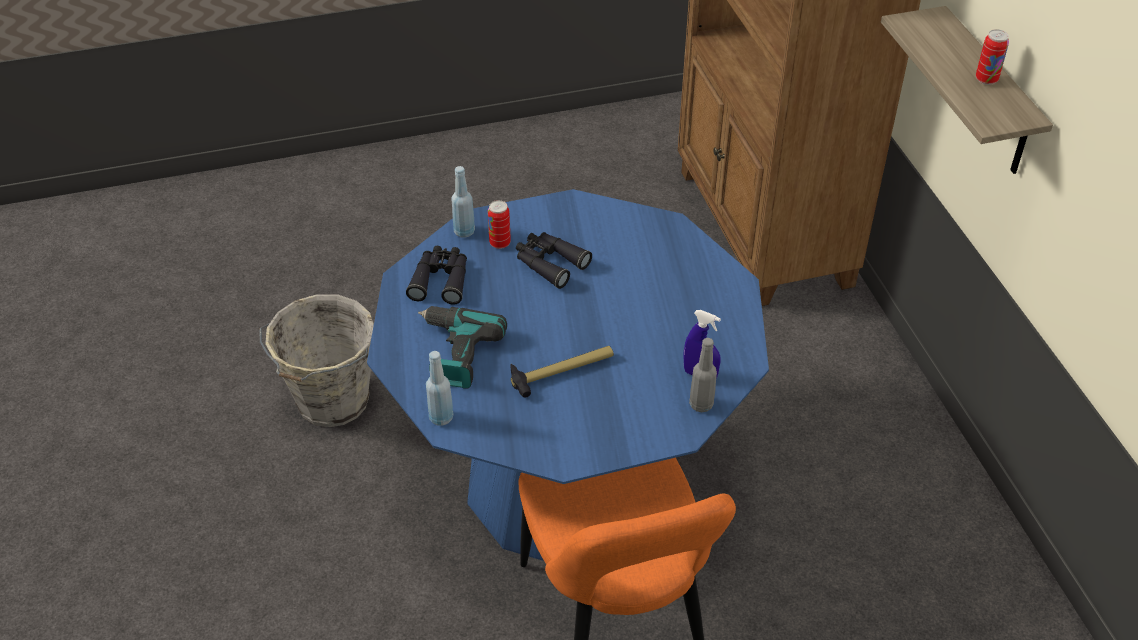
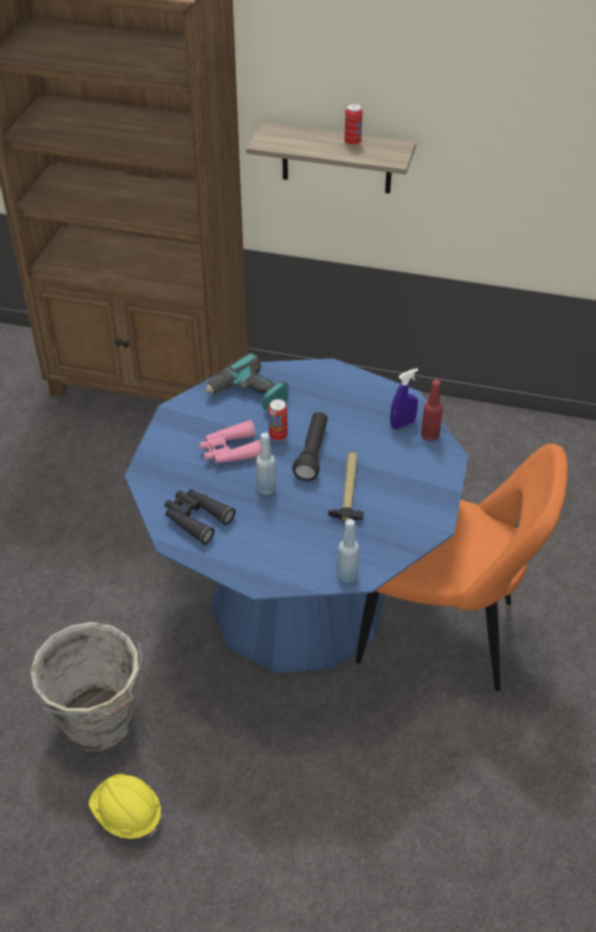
camera: 60 degrees left, 0 degrees up
power drill [418,306,507,389] -> power drill moved to [204,353,288,412]
blue bottle [452,166,475,238] -> blue bottle moved to [256,433,276,495]
can [488,200,511,249] -> can moved to [268,399,287,441]
black binoculars [516,232,592,289] -> pink binoculars [199,420,261,464]
grey bottle [689,338,717,412] -> red bottle [421,380,443,441]
none -> yellow hard hat [89,774,161,839]
none -> black flashlight [292,412,328,481]

